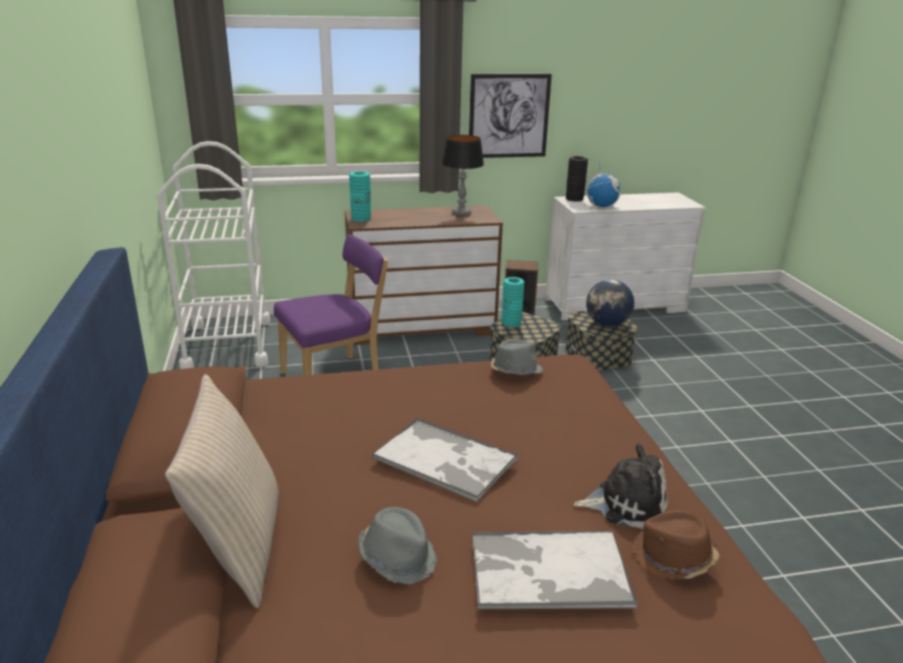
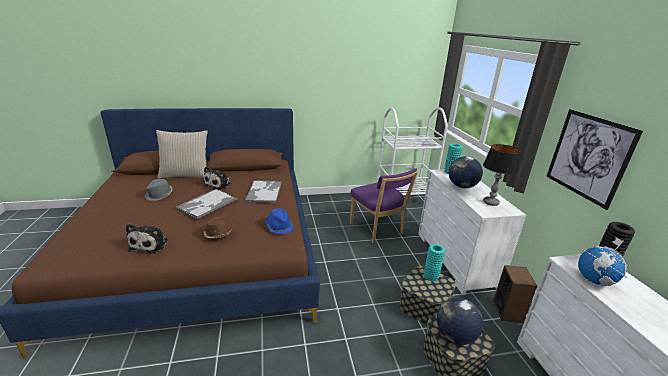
camera: 90 degrees right, 0 degrees up
brown dresser [345,205,503,345] -> white dresser [418,169,527,295]
tray [472,531,638,610] -> tray moved to [245,180,282,203]
grey hat [490,339,543,375] -> blue hat [265,208,293,234]
brown hat [631,510,719,580] -> brown hat moved to [203,216,235,238]
none -> plush toy [204,167,231,190]
none -> globe [449,156,483,188]

